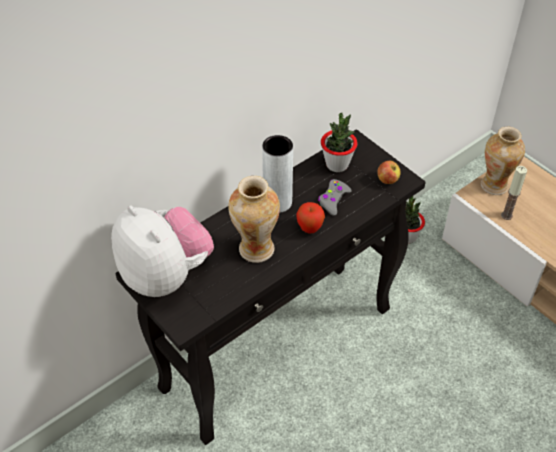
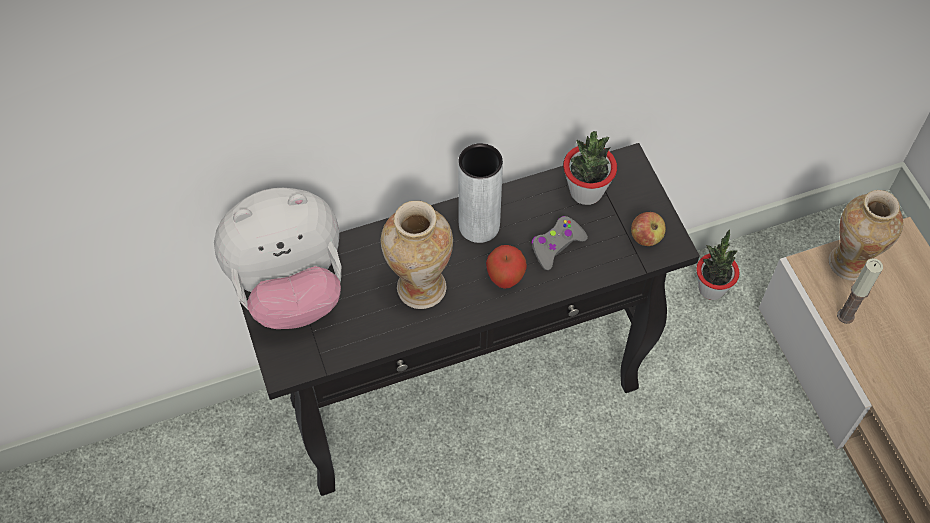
camera: 20 degrees right, 10 degrees up
plush toy [111,206,214,297] -> plush toy turned 90 degrees clockwise [214,188,341,329]

